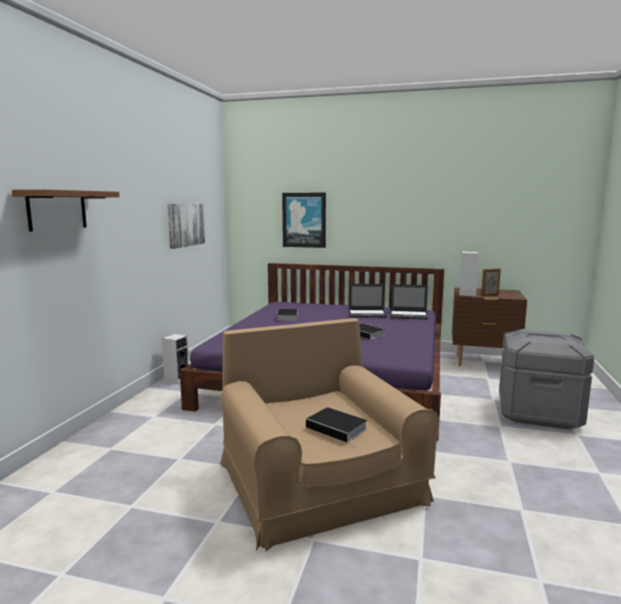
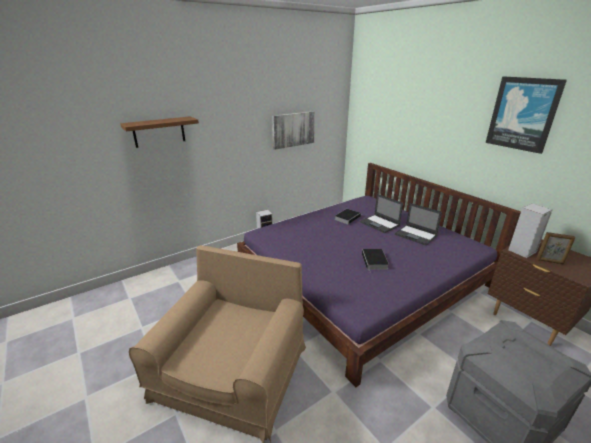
camera: 40 degrees right, 15 degrees up
picture [282,193,326,248] -> picture moved to [486,76,567,154]
book [306,407,367,444] -> none
laptop [390,284,428,320] -> laptop moved to [360,194,403,233]

